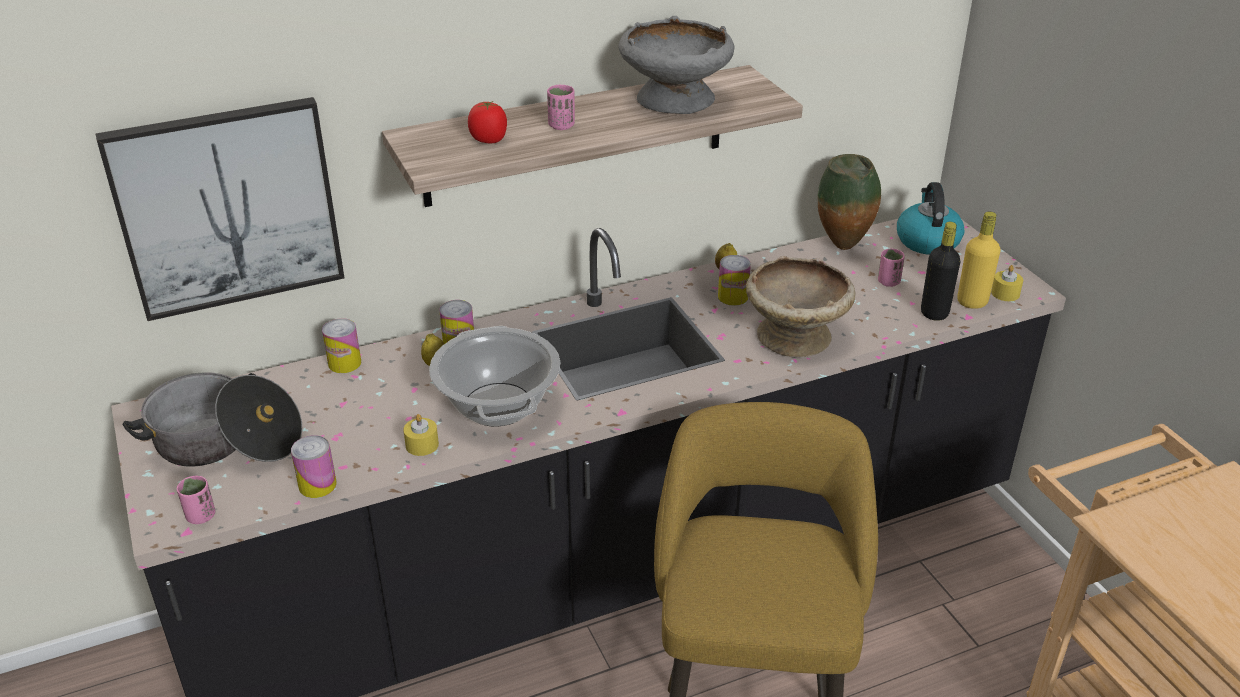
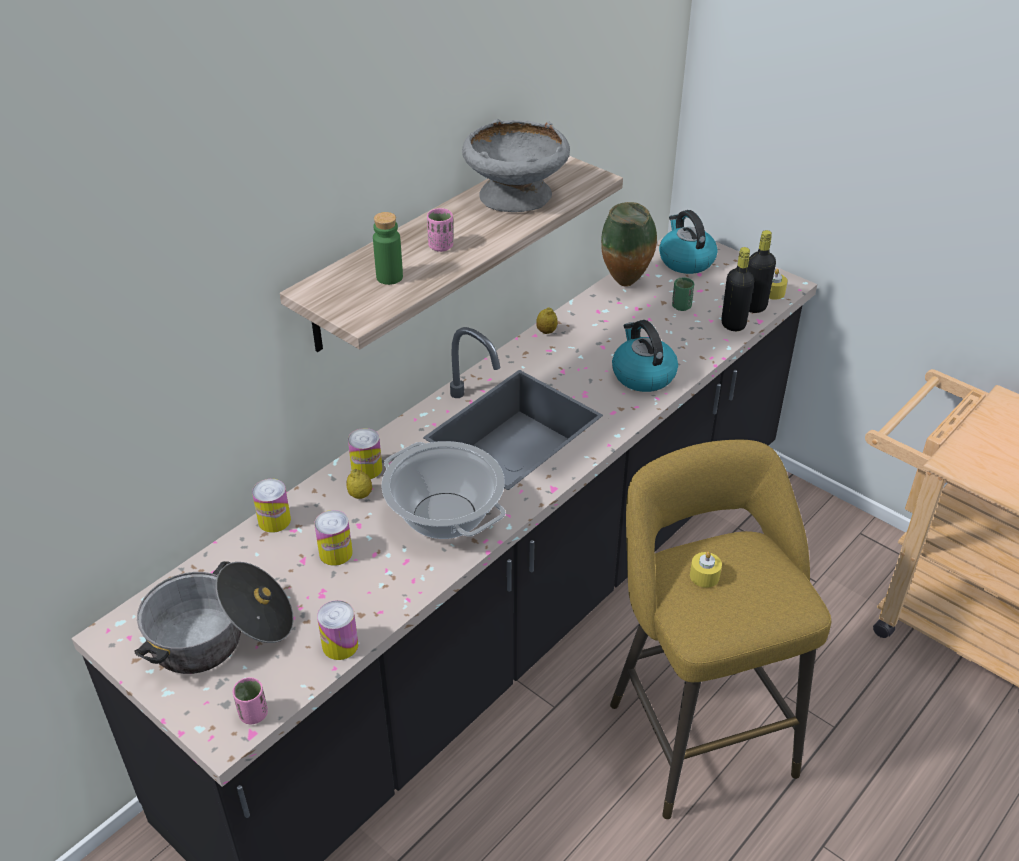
camera: 25 degrees left, 5 degrees up
picture [96,97,345,321] -> none
yellow candle [403,414,439,456] -> yellow candle moved to [690,551,722,588]
tomato [468,101,507,143] -> green bottle [373,212,403,285]
can [718,255,751,306] -> can moved to [314,510,353,566]
beige bowl [746,256,856,357] -> kettle [612,320,678,392]
pink cup [878,249,905,287] -> green cup [672,277,694,311]
yellow bottle [957,212,1001,309] -> black bottle [748,230,776,313]

